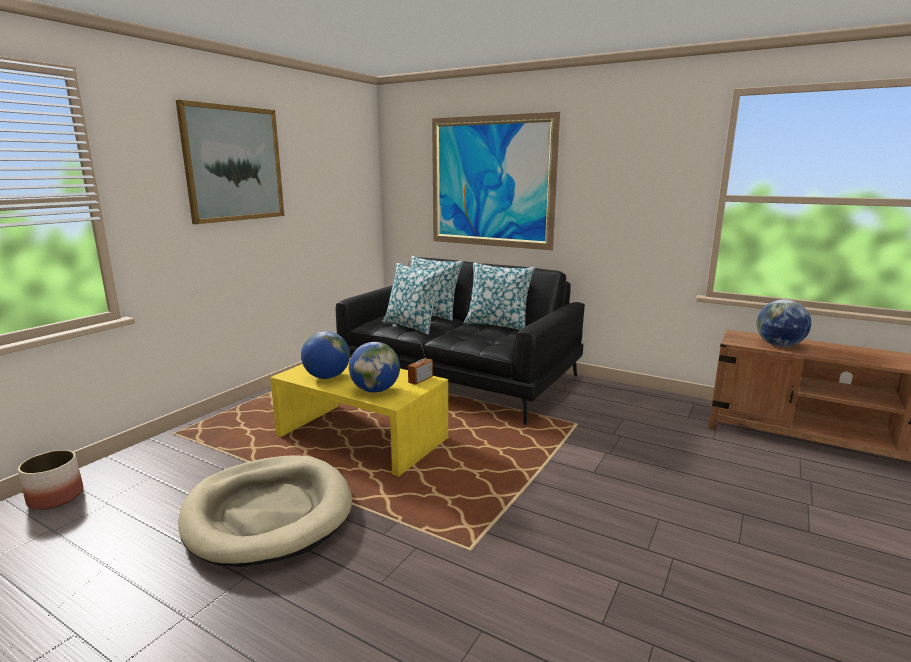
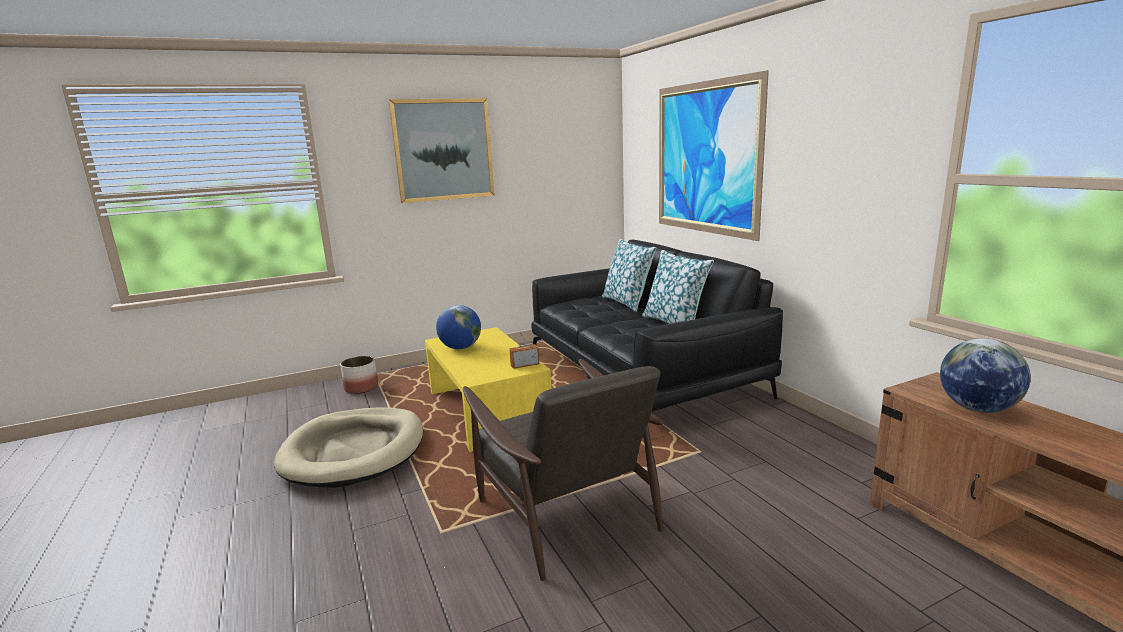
camera: 35 degrees right, 0 degrees up
planter [18,450,83,510] -> planter moved to [340,356,378,394]
globe [349,342,400,393] -> none
pillow [382,263,444,335] -> none
none -> brown armchair [463,359,664,581]

